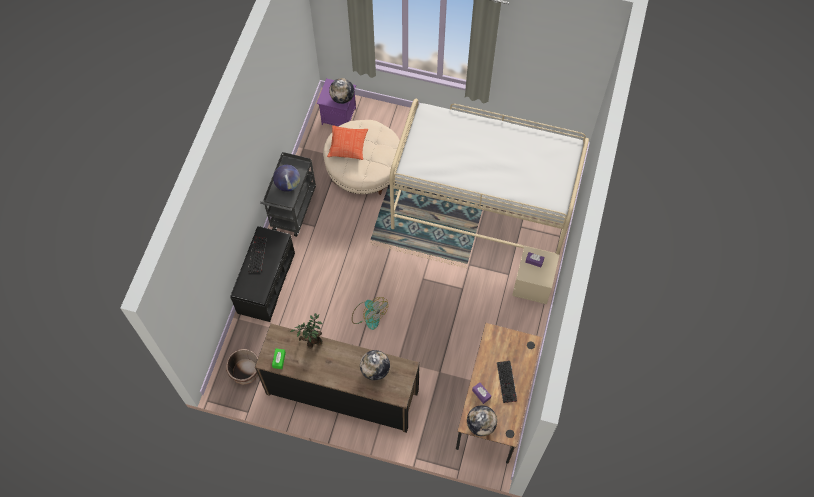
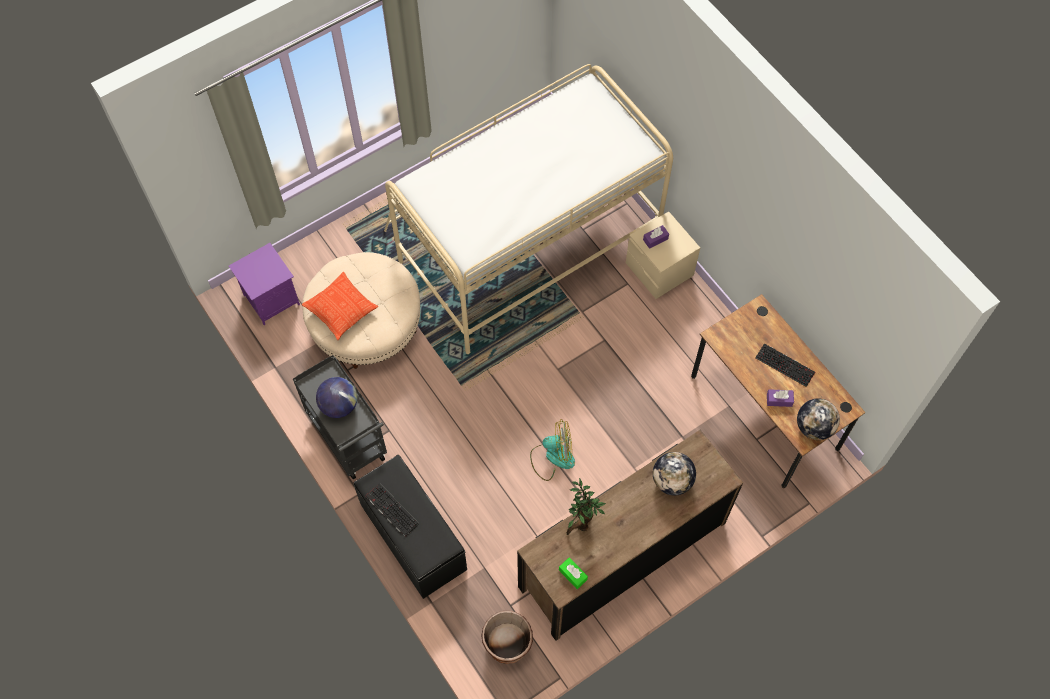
camera: 50 degrees left, 0 degrees up
globe [329,78,354,104] -> none

